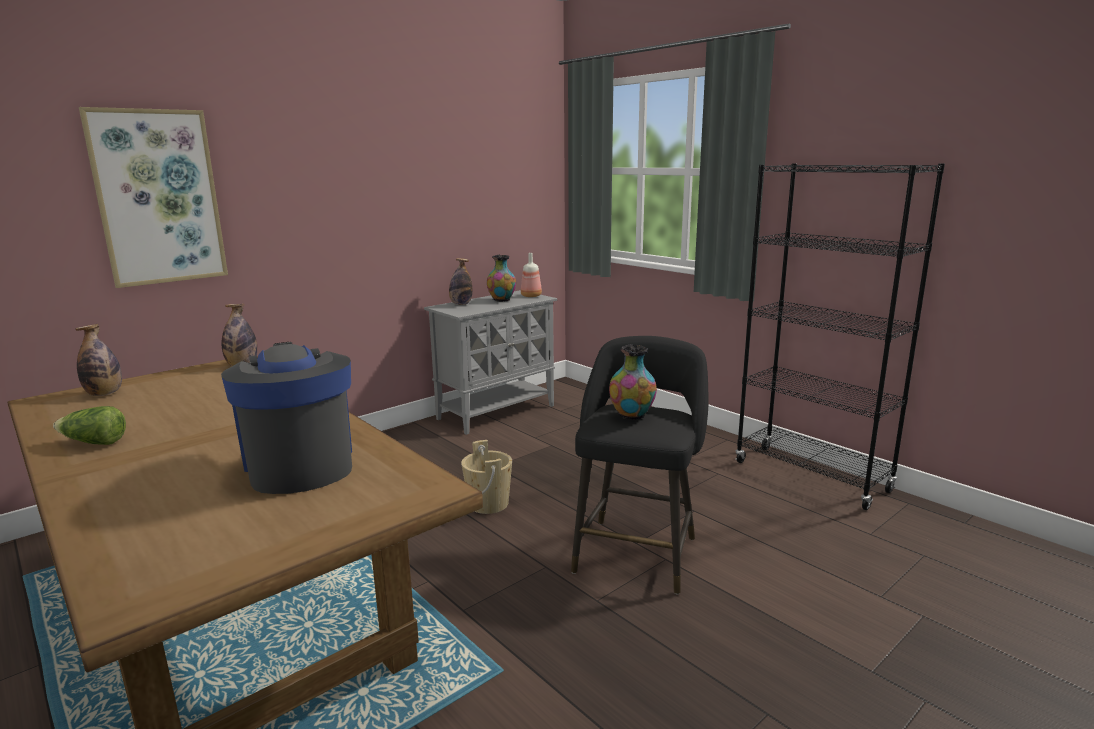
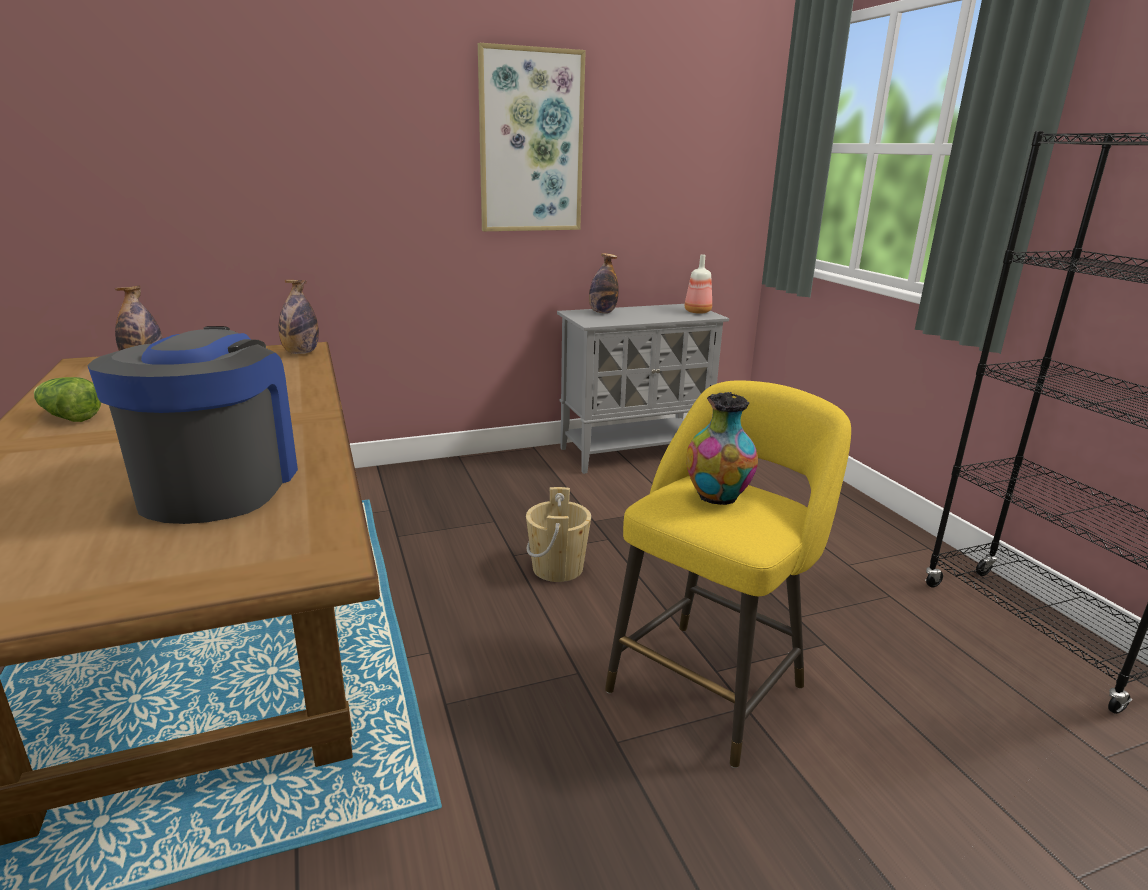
camera: 20 degrees right, 5 degrees up
picture [79,107,228,288] -> picture moved to [478,43,586,231]
vase [487,255,516,302] -> none
black stool [571,336,708,594] -> yellow stool [605,380,851,768]

